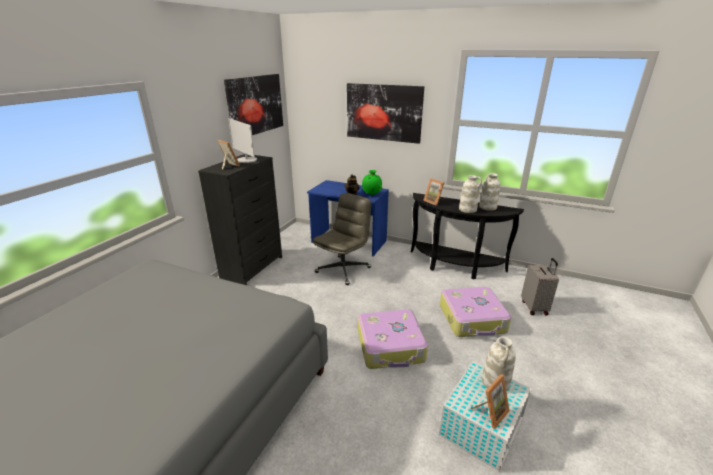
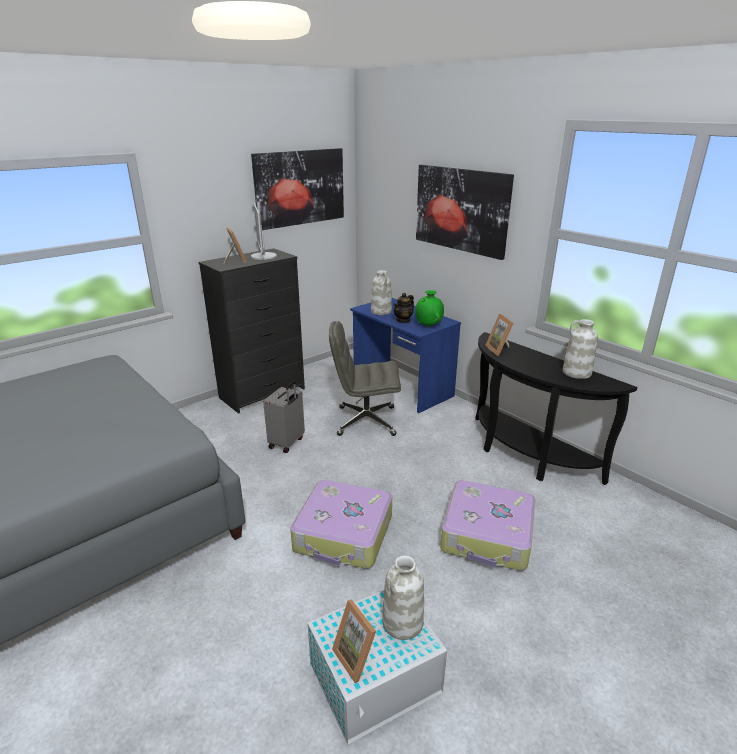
camera: 25 degrees right, 0 degrees up
grey office chair [313,193,371,285] -> grey office chair turned 150 degrees counterclockwise [329,321,401,436]
white vase [459,175,482,213] -> white vase moved to [371,270,392,315]
picture frame [470,374,510,429] -> picture frame turned 75 degrees clockwise [332,600,376,683]
grey suitcase [521,258,559,315] -> grey suitcase moved to [263,381,305,453]

